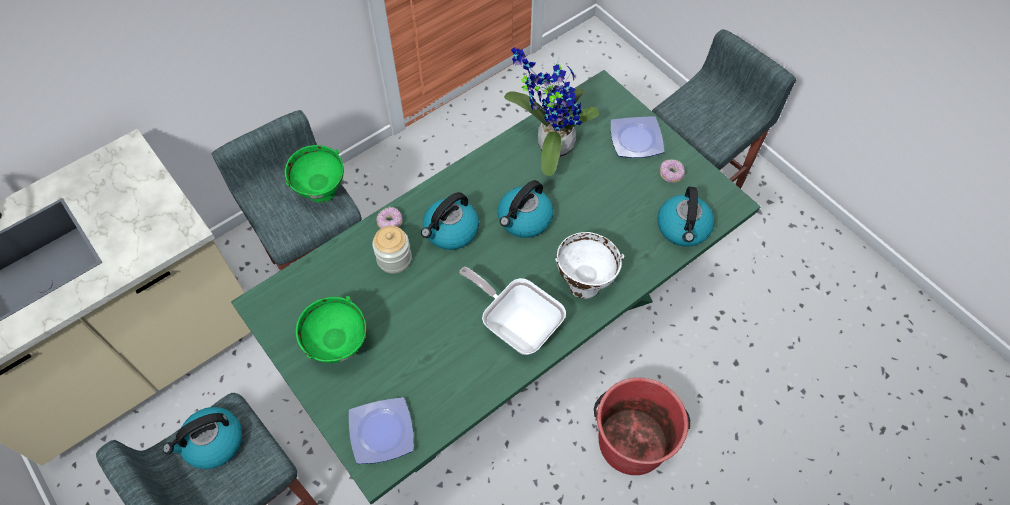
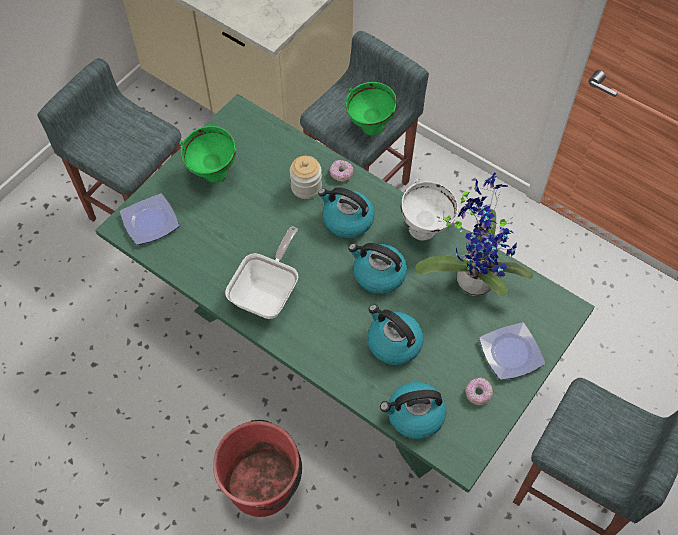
camera: 75 degrees right, 0 degrees up
kettle [163,407,242,469] -> kettle moved to [367,305,424,365]
white bowl [555,232,625,299] -> white bowl moved to [401,179,458,240]

